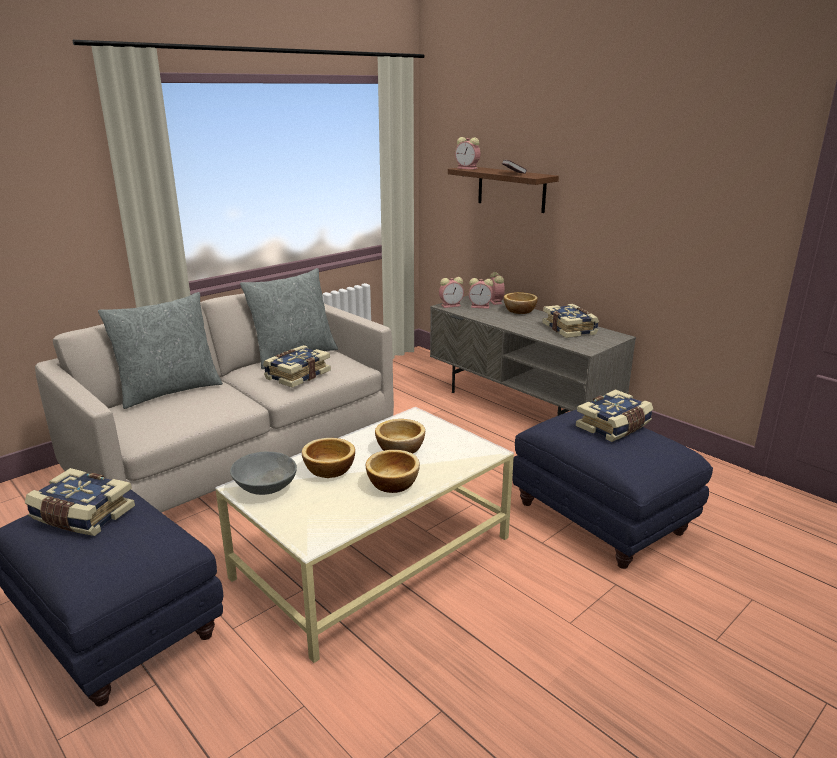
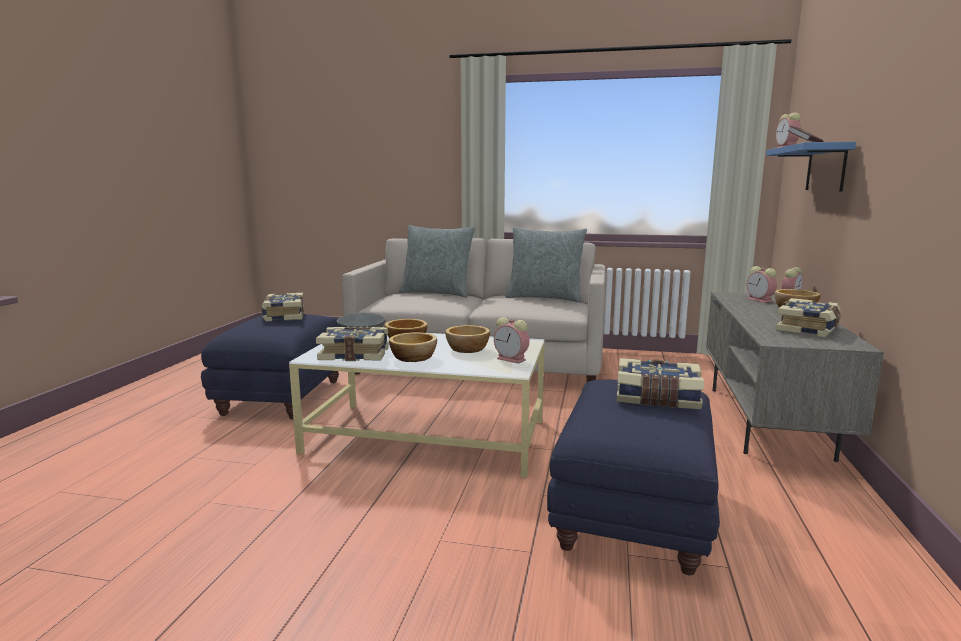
camera: 55 degrees right, 10 degrees down
book [263,345,331,388] -> book moved to [316,326,389,361]
alarm clock [439,277,464,308] -> alarm clock moved to [494,317,530,364]
brown shelf [448,167,559,213] -> blue shelf [766,142,856,191]

